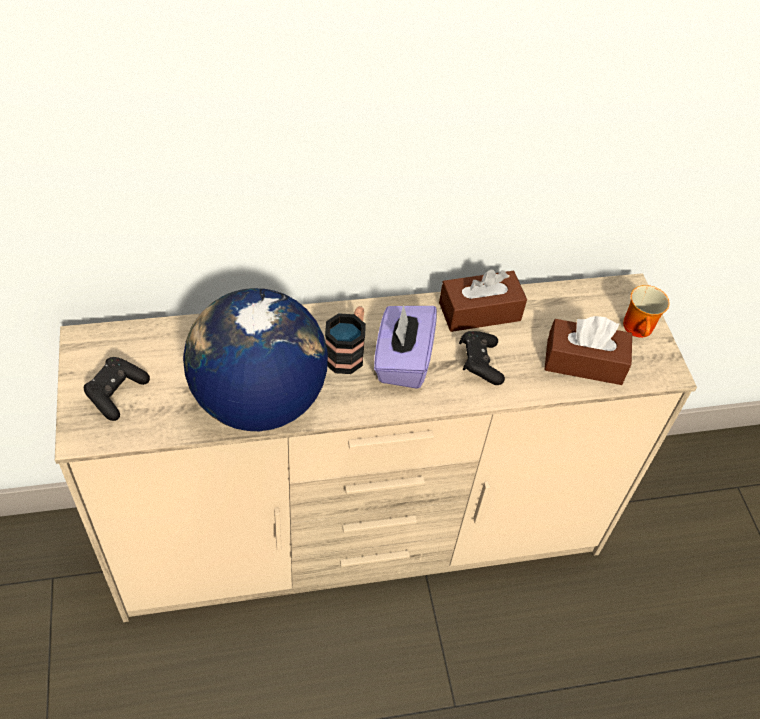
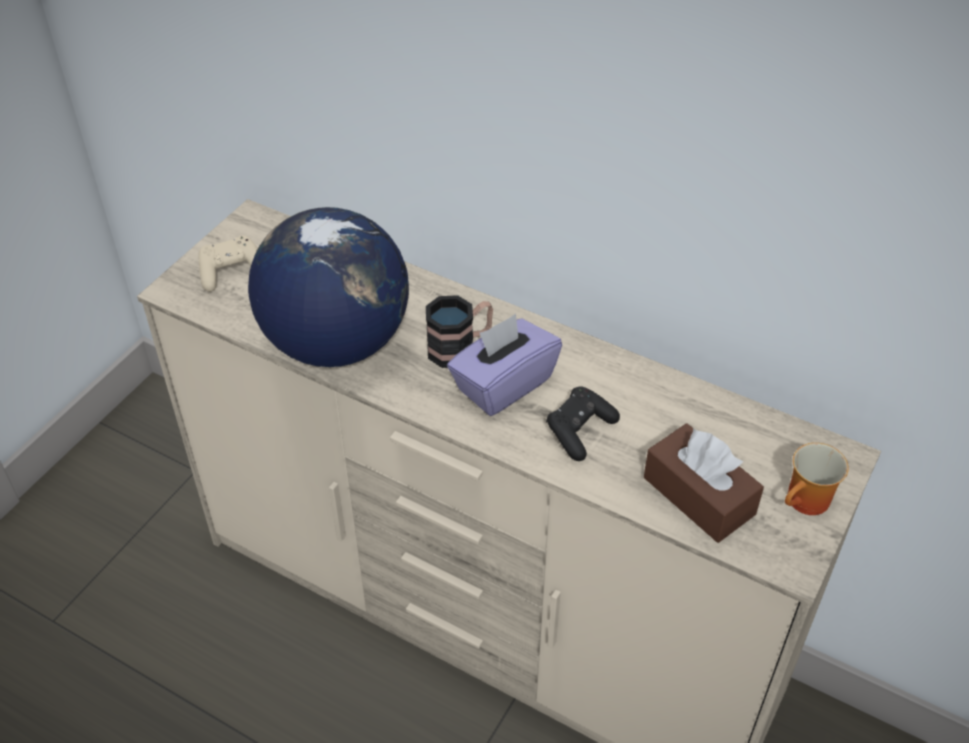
camera: 45 degrees right, 5 degrees down
black game controller [84,357,150,421] -> beige game controller [199,235,258,292]
brown tissue box [439,270,527,332] -> none

